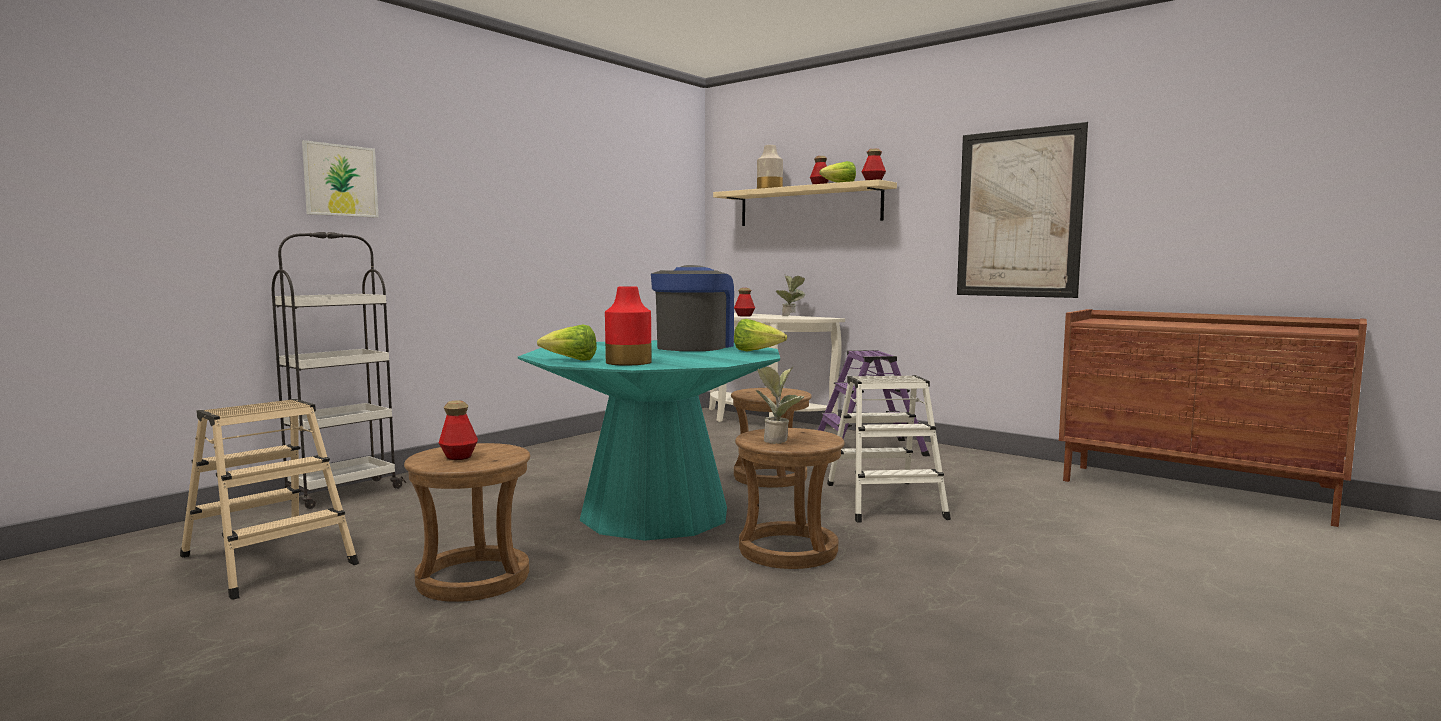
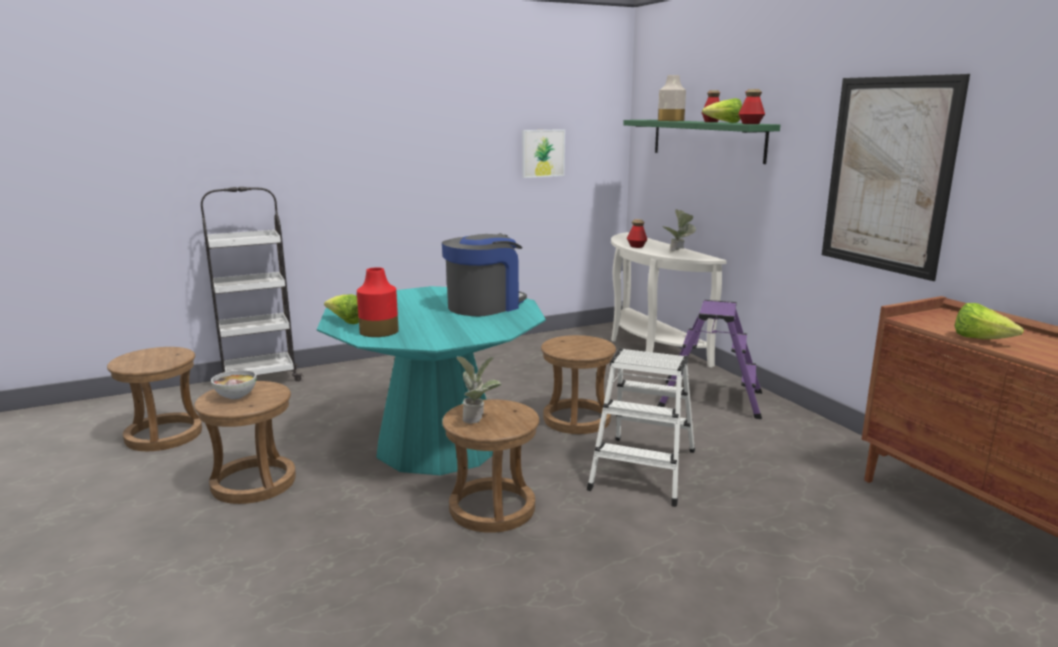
camera: 25 degrees right, 10 degrees up
beige step ladder [180,399,359,600] -> brown stool [107,347,202,451]
picture [302,140,379,218] -> picture moved to [522,129,565,178]
bottle [439,400,478,460] -> bowl [211,370,256,400]
beige shelf [713,179,897,226] -> green shelf [623,120,780,164]
lettuce [734,319,787,351] -> lettuce moved to [955,303,1024,339]

